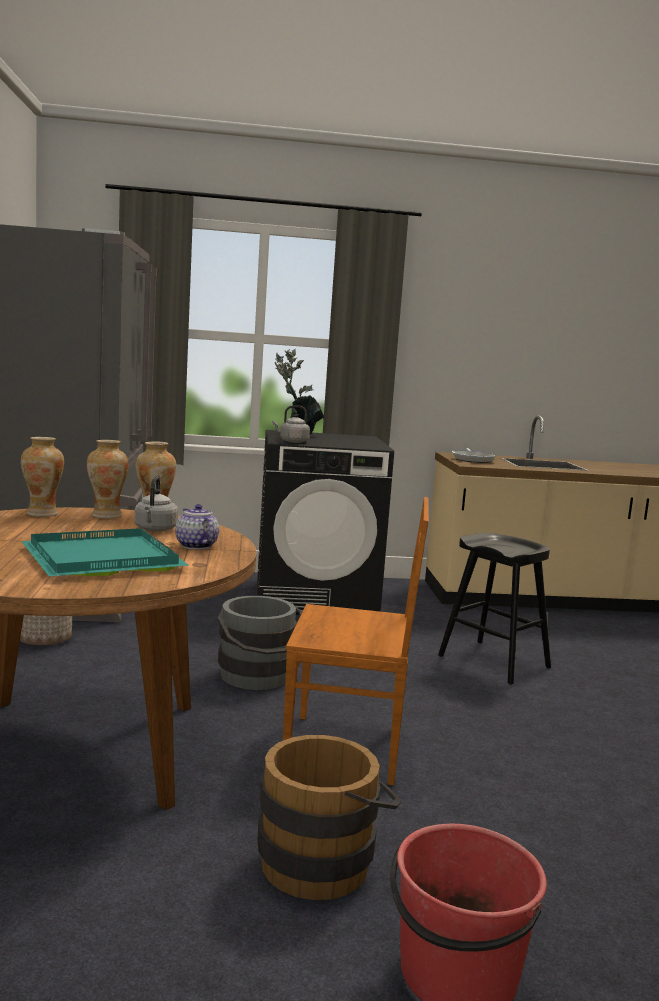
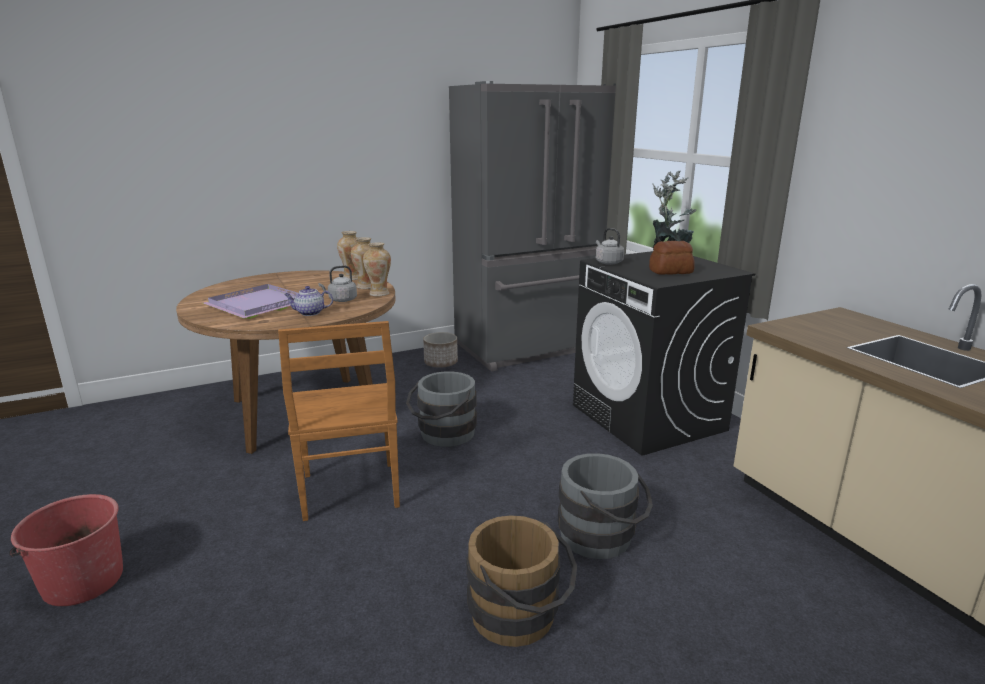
camera: 70 degrees right, 10 degrees up
turquoise tray [21,528,189,576] -> purple tray [203,284,299,319]
teapot [175,504,219,549] -> teapot turned 135 degrees counterclockwise [284,286,333,316]
brown bucket [257,735,401,900] -> brown bucket moved to [466,515,577,647]
black stool [438,533,551,685] -> grey bucket [558,453,653,559]
frying pan [452,448,495,463] -> none
none -> bread [649,241,695,275]

